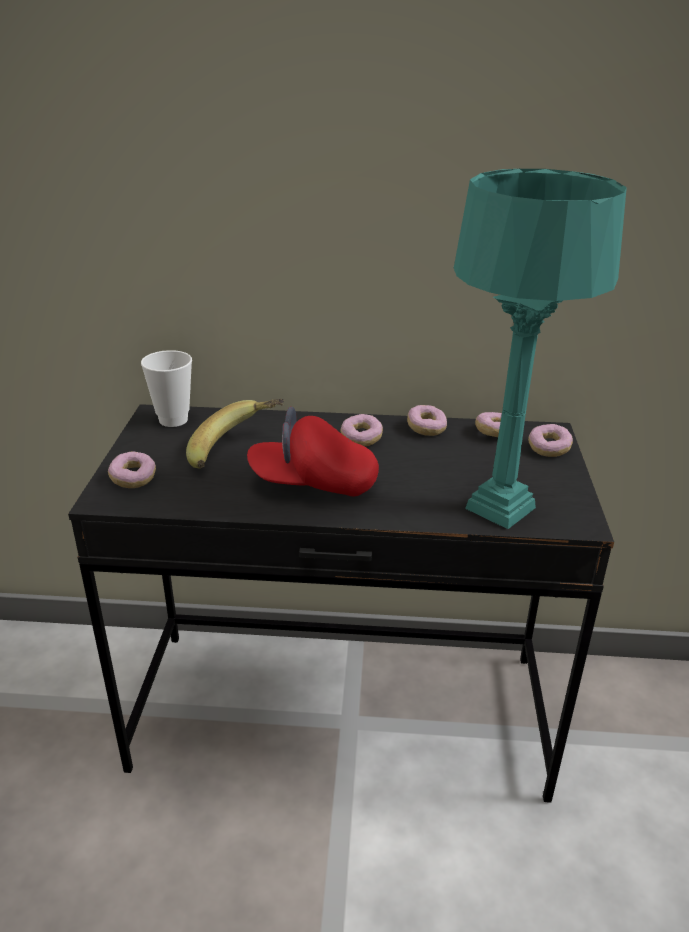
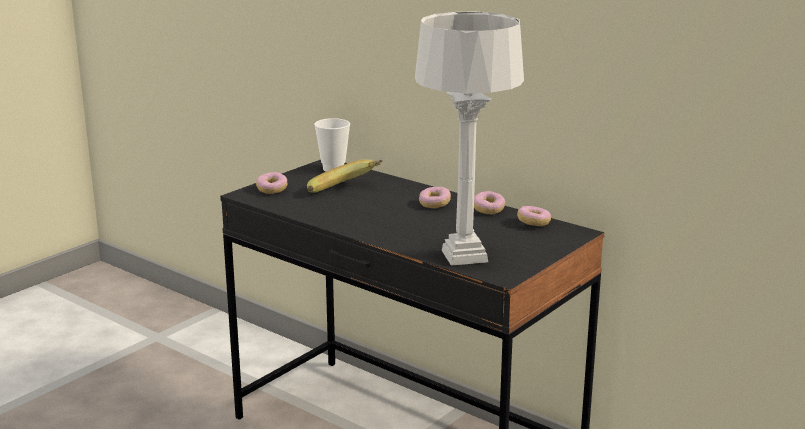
camera: 35 degrees right, 10 degrees down
red cap [247,407,379,497] -> none
turquoise table lamp [454,169,627,529] -> grey table lamp [415,11,524,266]
donut [528,424,573,457] -> none

